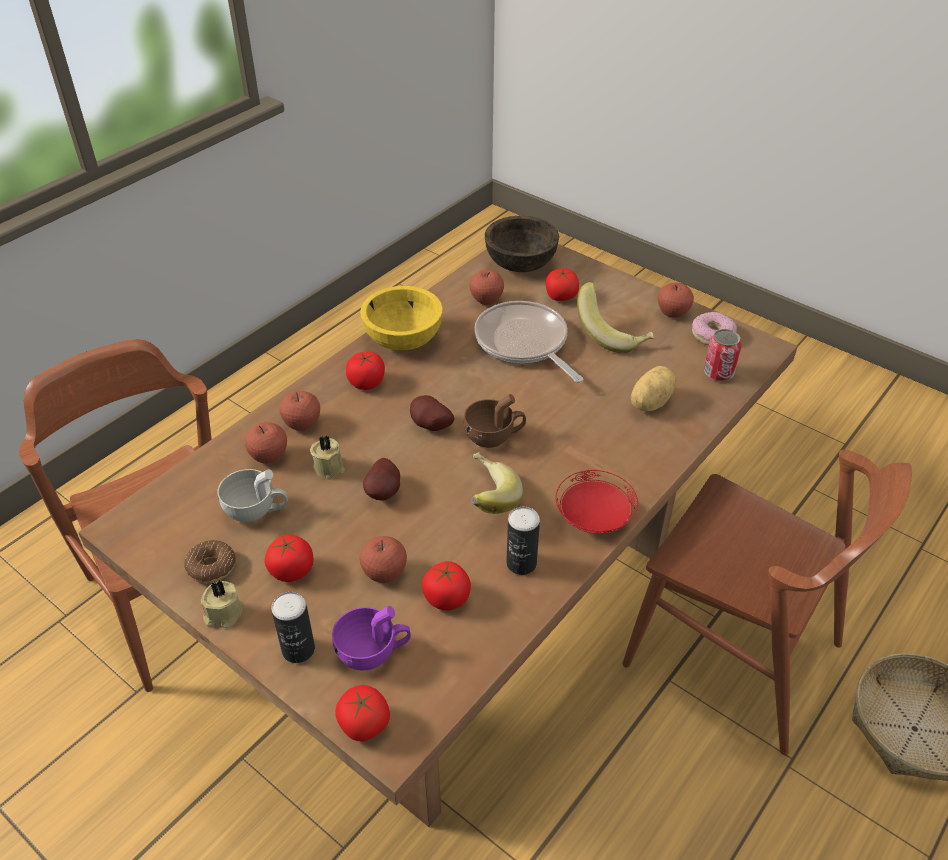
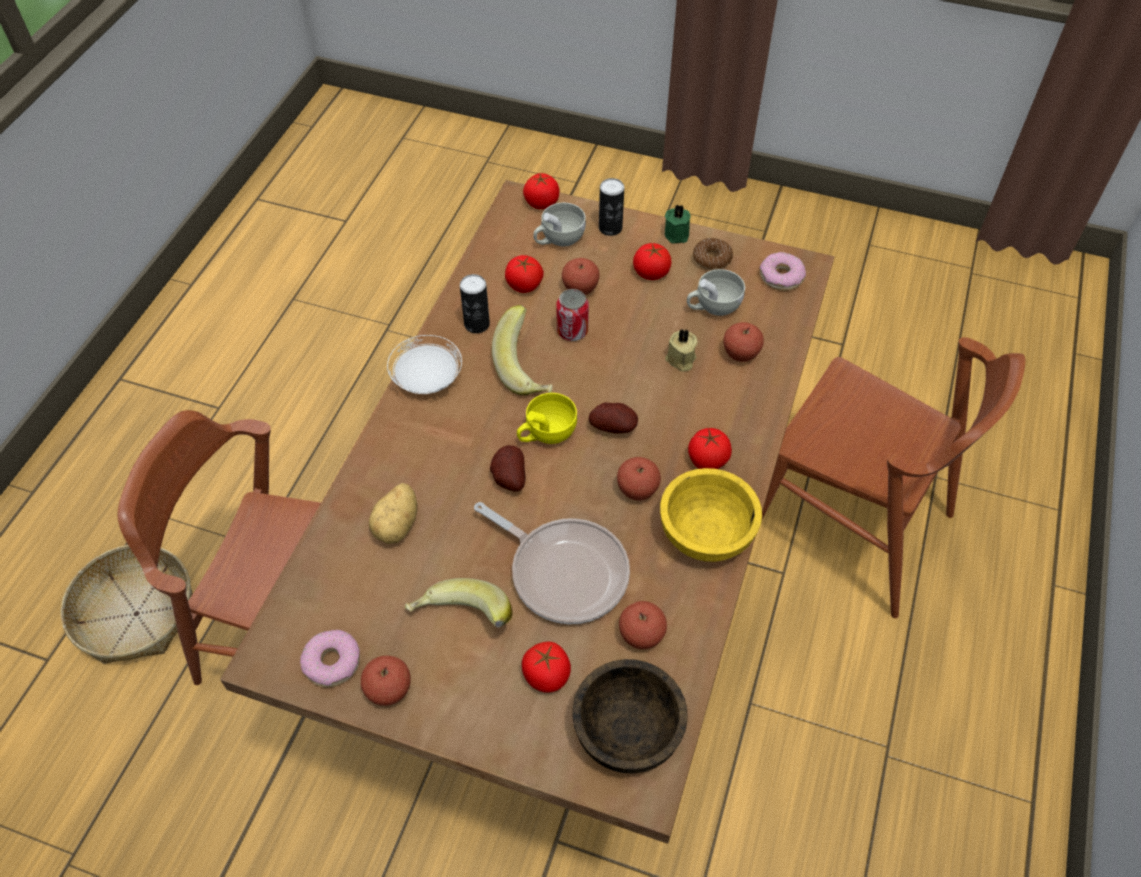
camera: 160 degrees right, 10 degrees up
beige candle [201,580,242,628] -> green candle [665,205,691,244]
apple [279,391,320,431] -> apple moved to [617,457,661,500]
purple cup [332,606,411,671] -> white cup [533,203,586,246]
potato [363,458,400,501] -> potato moved to [490,445,525,492]
brown cup [464,394,526,448] -> yellow cup [517,393,577,444]
red plate [556,470,638,534] -> white plate [387,335,462,394]
can [704,329,742,381] -> can moved to [556,289,589,341]
none -> donut [760,252,806,291]

